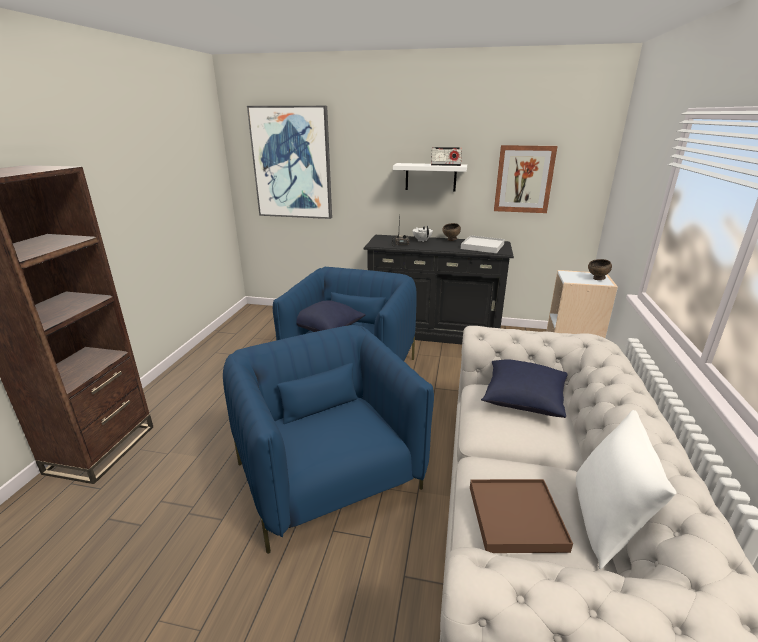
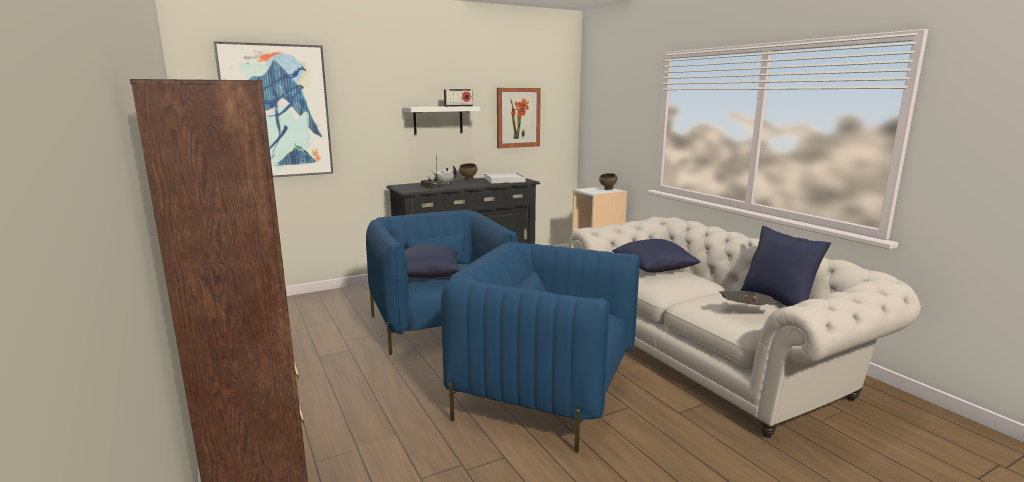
camera: 40 degrees left, 10 degrees down
brown tray [470,479,573,553] -> newspaper [718,291,778,305]
white pillow [576,410,676,569] -> blue pillow [741,226,831,307]

